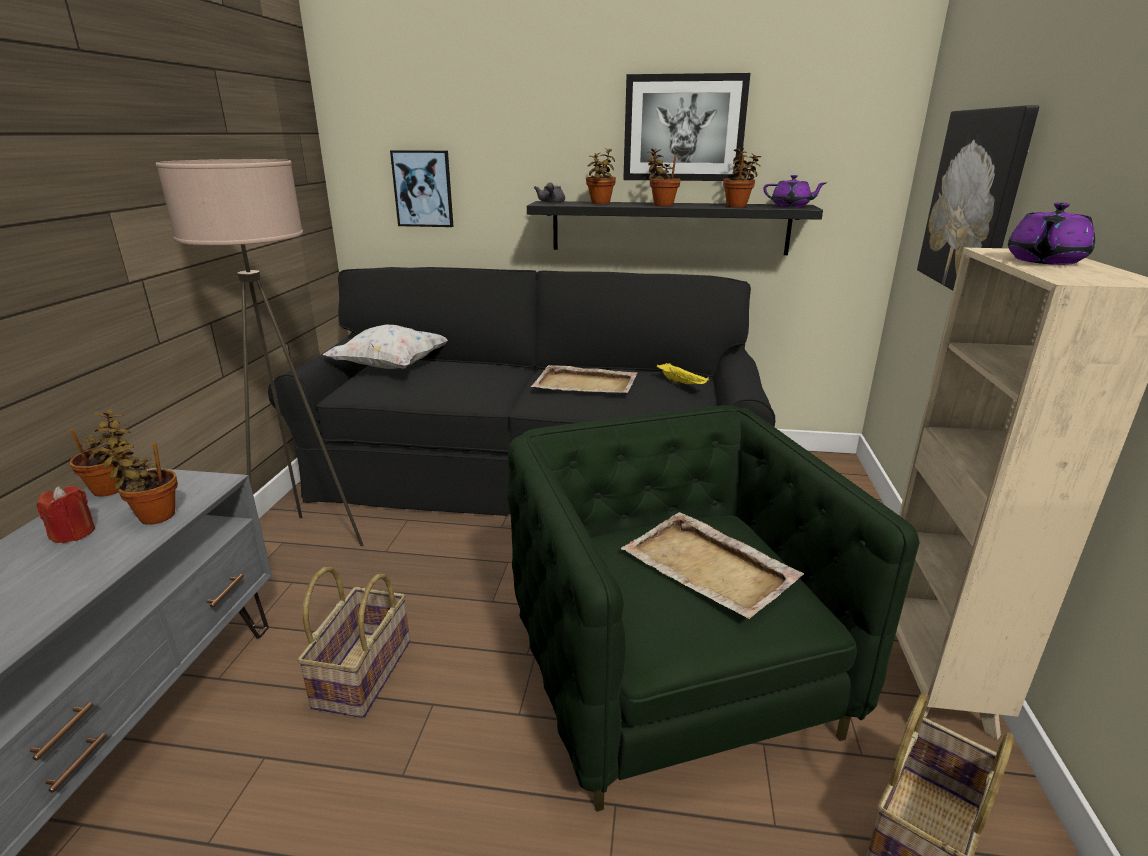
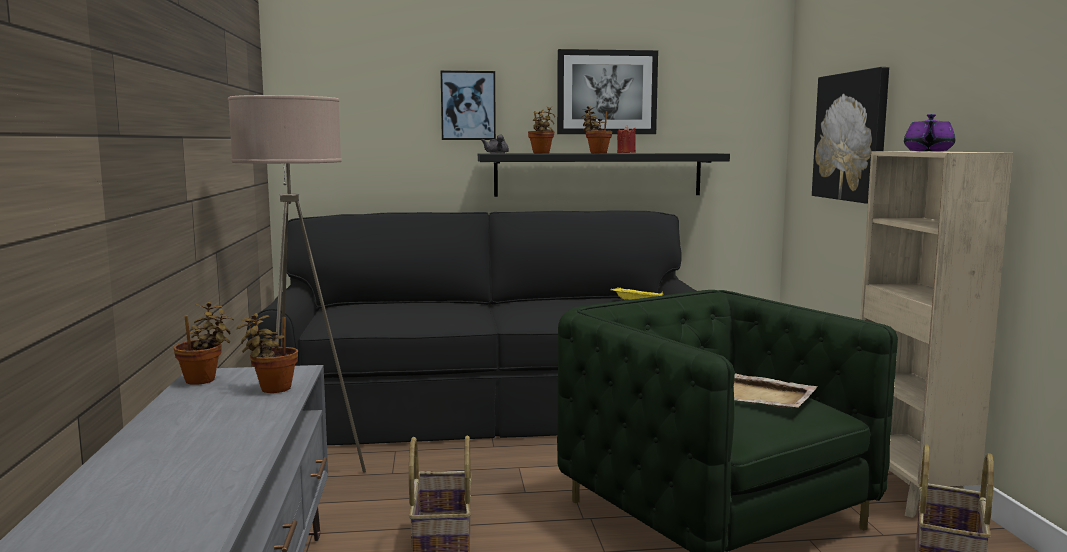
camera: 15 degrees left, 15 degrees down
red candle [37,486,95,543] -> red candle moved to [617,125,636,153]
white pillow [323,325,448,369] -> none
picture [390,150,454,227] -> picture moved to [441,71,496,140]
beige tray [531,365,638,393] -> none
potted plant [723,148,761,207] -> none
purple teapot [764,175,828,207] -> none

